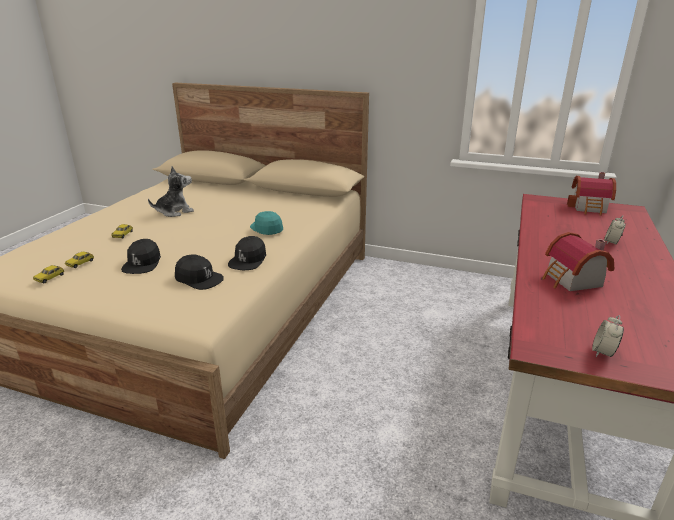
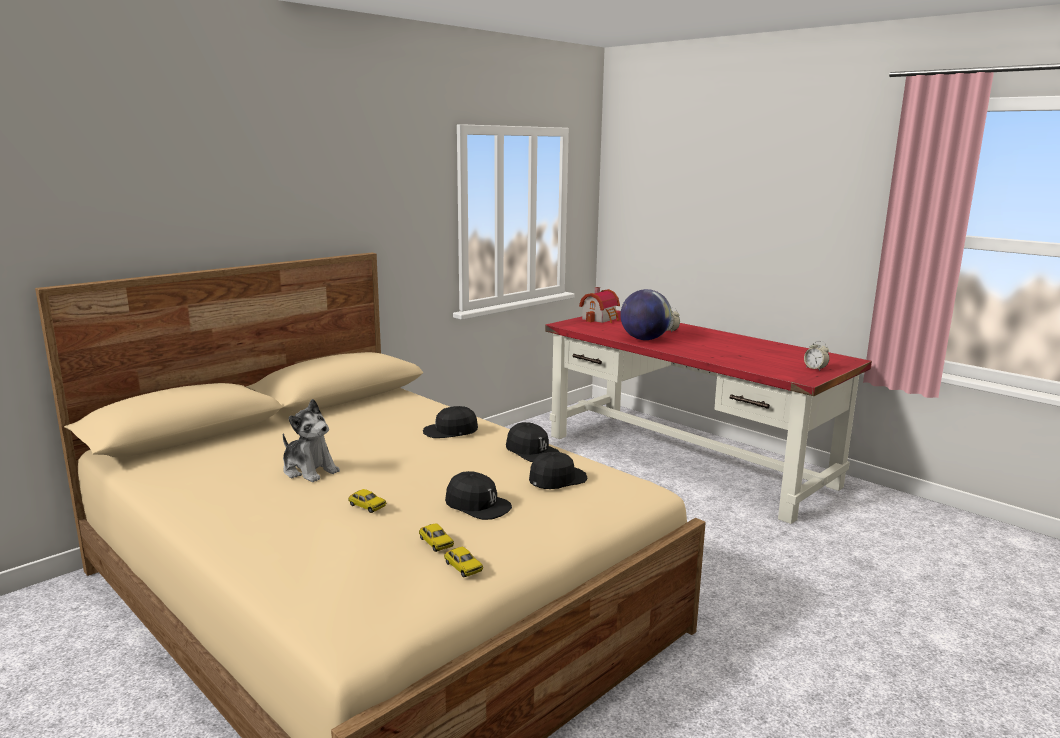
camera: 65 degrees left, 10 degrees down
plush toy [148,166,194,217] -> plush toy turned 135 degrees clockwise [283,399,340,482]
turquoise cap [250,211,283,235] -> black cap [423,406,478,438]
toy house [542,232,614,291] -> none
none -> globe [620,289,672,340]

